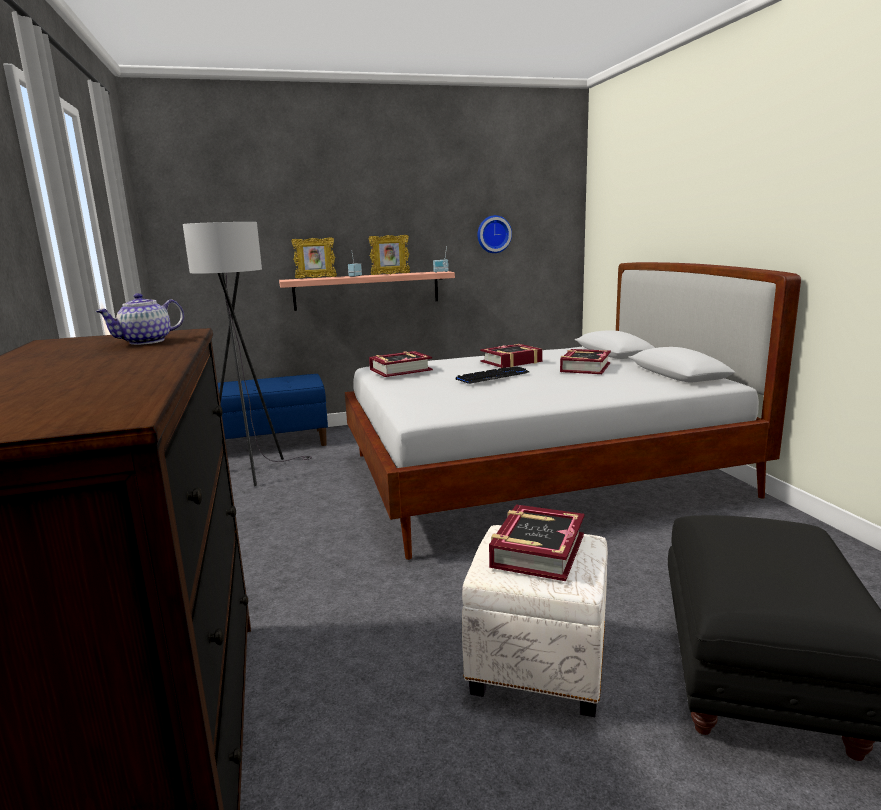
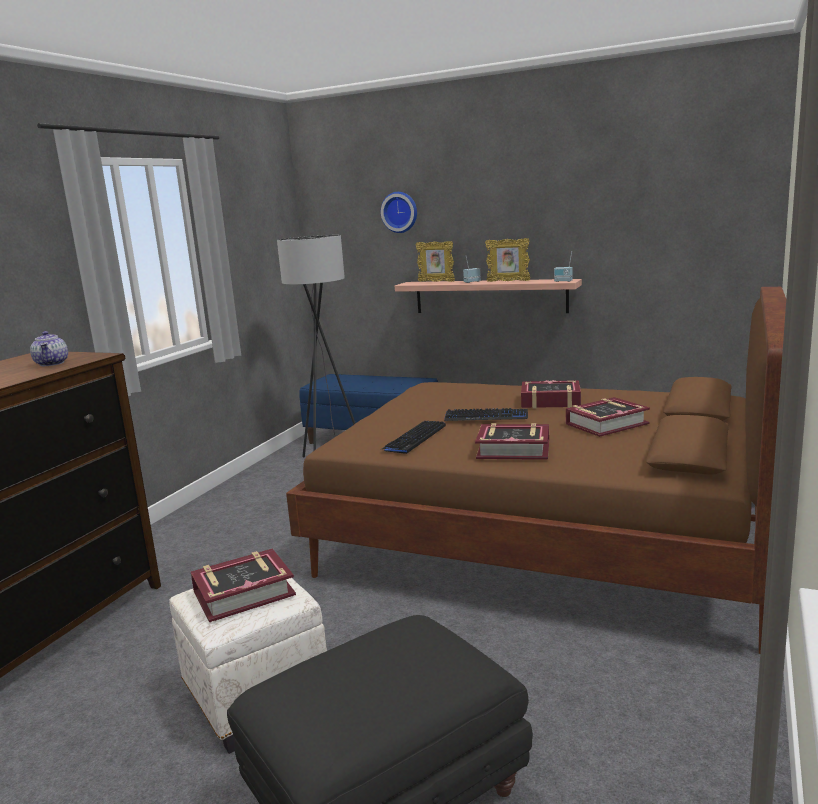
camera: 40 degrees right, 0 degrees up
teapot [95,293,184,345] -> teapot turned 105 degrees counterclockwise [30,331,68,366]
white bed [345,262,801,560] -> brown bed [286,287,786,654]
book [369,351,433,377] -> book moved to [475,423,549,460]
wall clock [477,215,512,253] -> wall clock moved to [381,192,417,233]
none -> keyboard [382,421,446,454]

